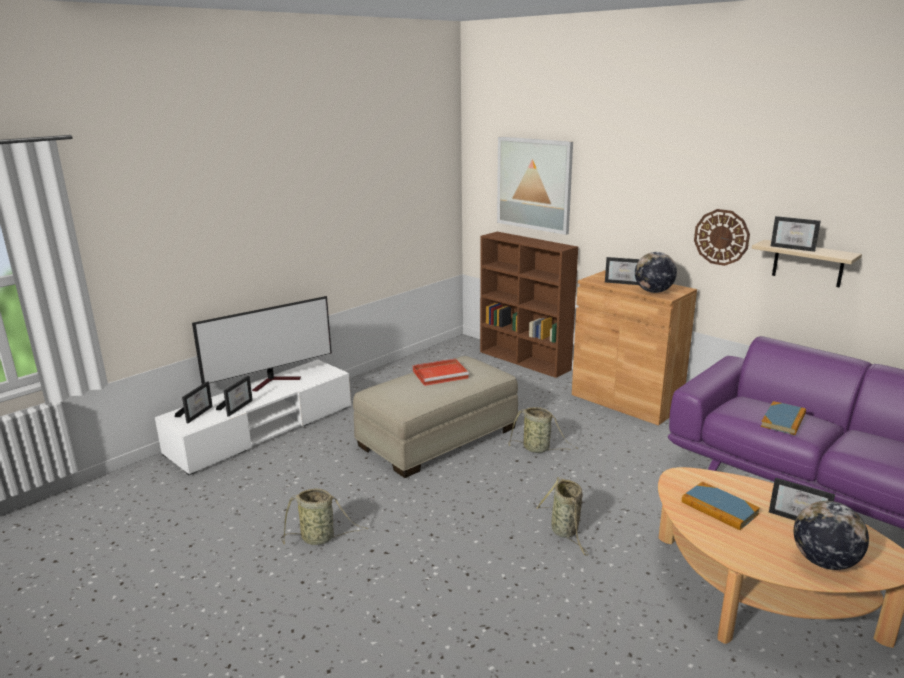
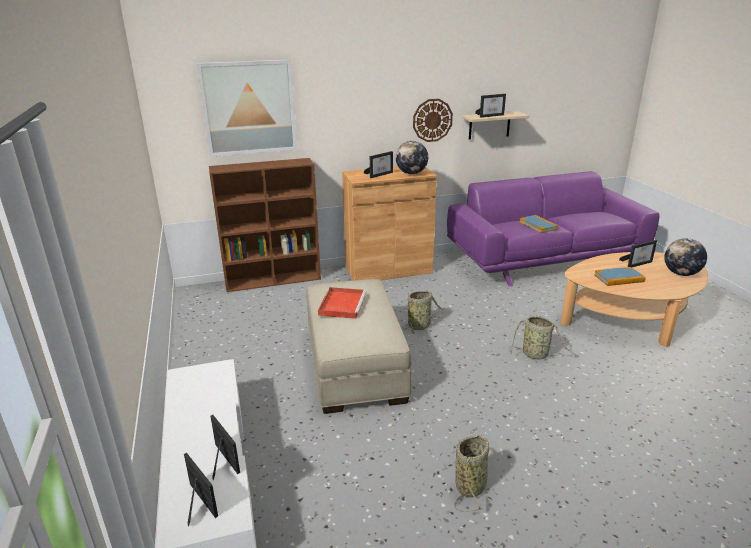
camera: 60 degrees left, 5 degrees up
television [192,296,332,391] -> none

